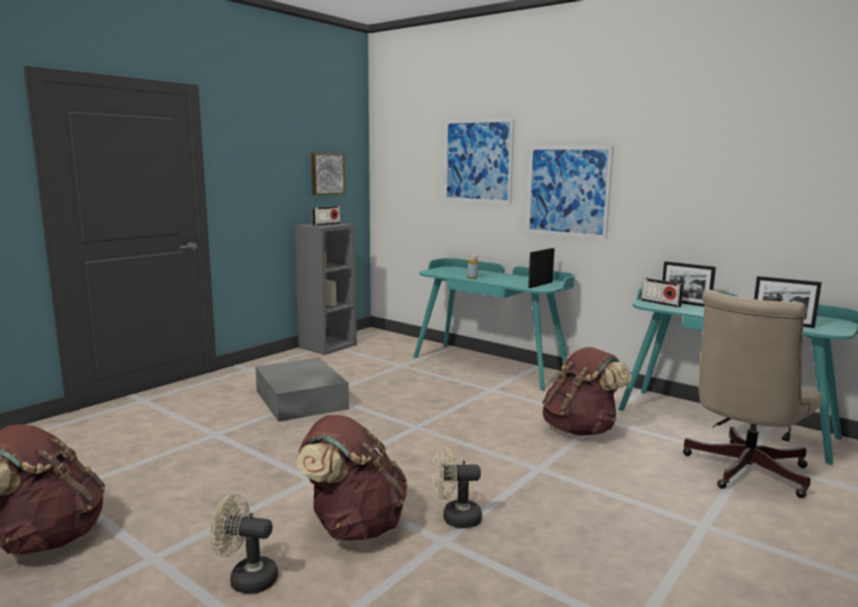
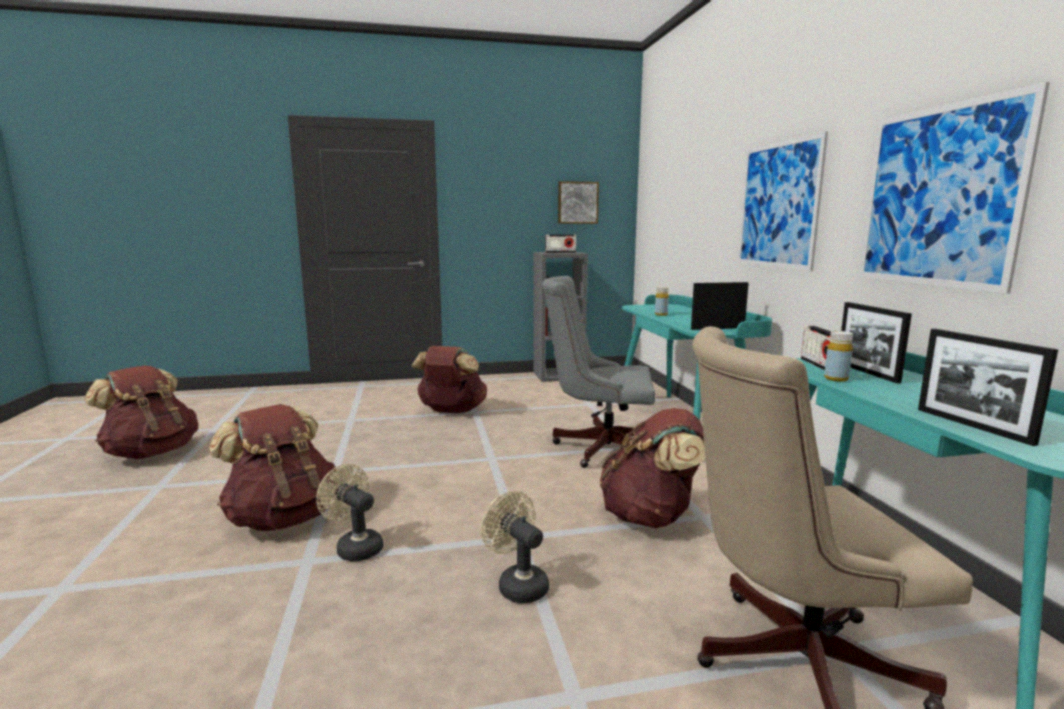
camera: 40 degrees right, 0 degrees up
beige fan [210,493,278,594] -> beige fan moved to [481,491,549,603]
grey storage box [256,358,349,422] -> brown backpack [412,346,487,413]
picture [444,118,514,204] -> picture moved to [859,82,1050,294]
none -> grey office chair [542,276,655,468]
none -> yellow bottle [824,331,853,382]

